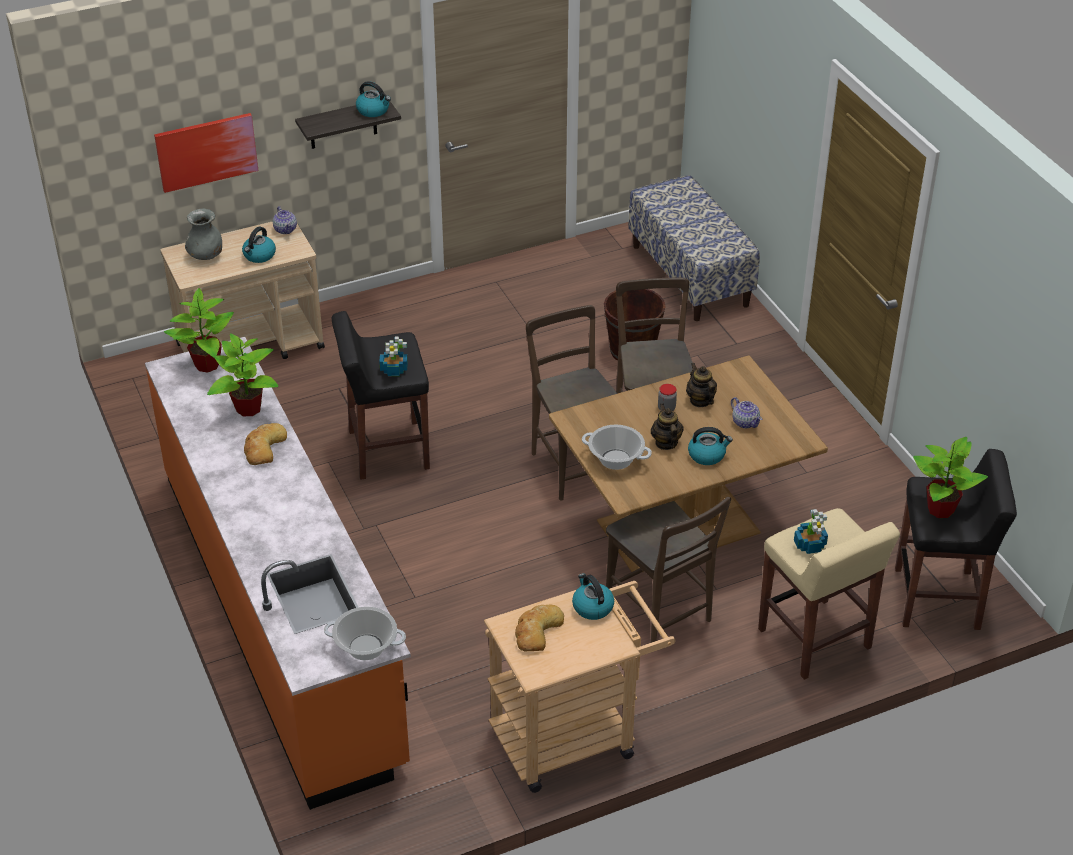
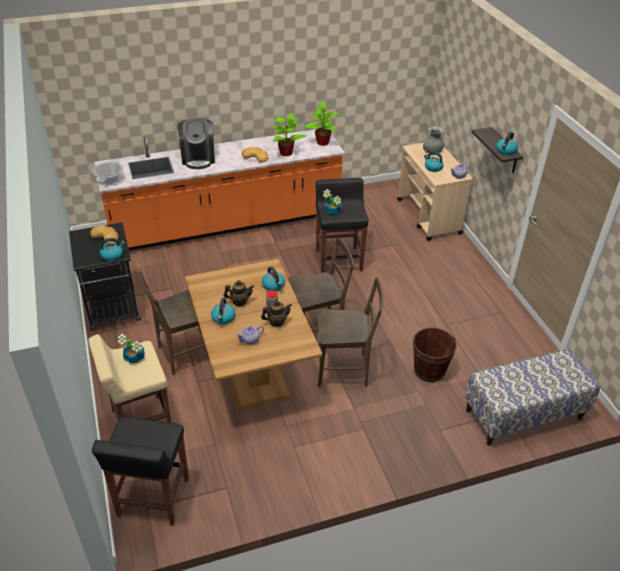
camera: 95 degrees right, 0 degrees up
picture [154,113,258,193] -> none
beige cart [484,581,676,793] -> black cart [69,222,141,330]
cooking pot [582,425,652,470] -> none
potted plant [913,437,988,518] -> none
none -> coffee machine [178,119,215,169]
none -> kettle [262,267,285,291]

